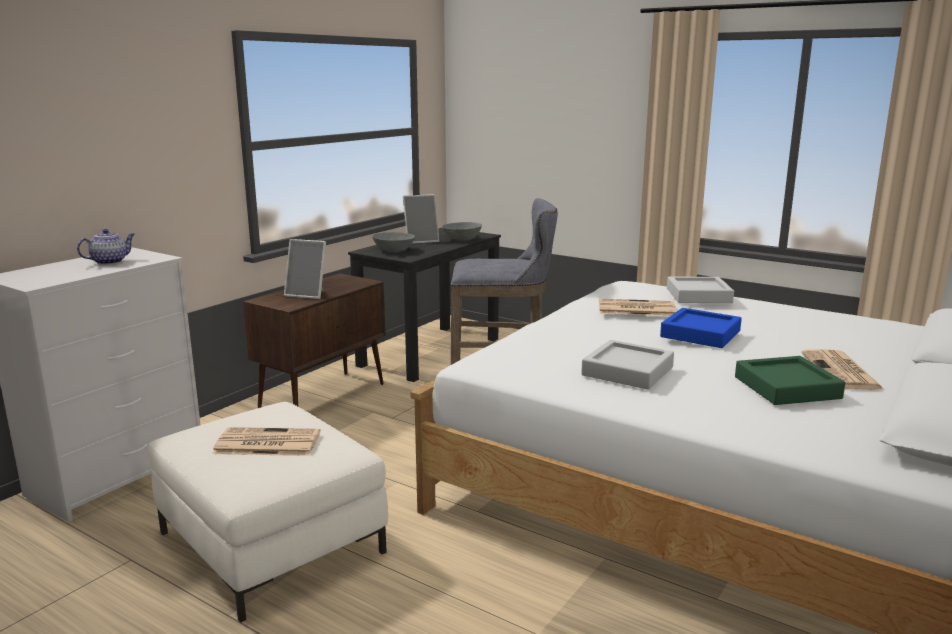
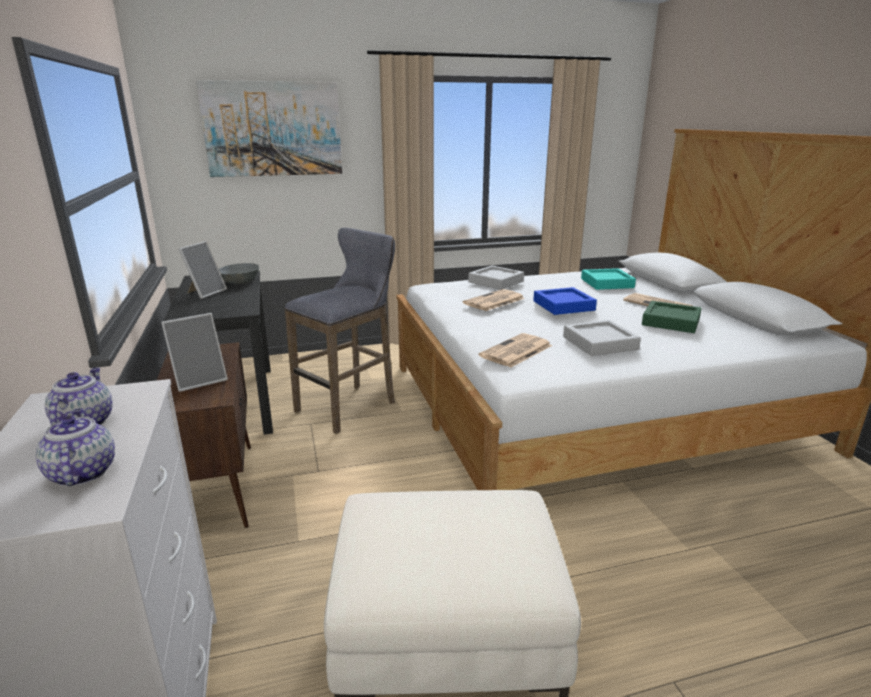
camera: 50 degrees left, 5 degrees up
newspaper [212,427,321,456] -> newspaper moved to [479,333,552,367]
grey bowl [372,232,415,252] -> none
none -> teapot [35,408,115,486]
none -> picture [196,80,342,177]
none -> turquoise tray [581,268,636,290]

